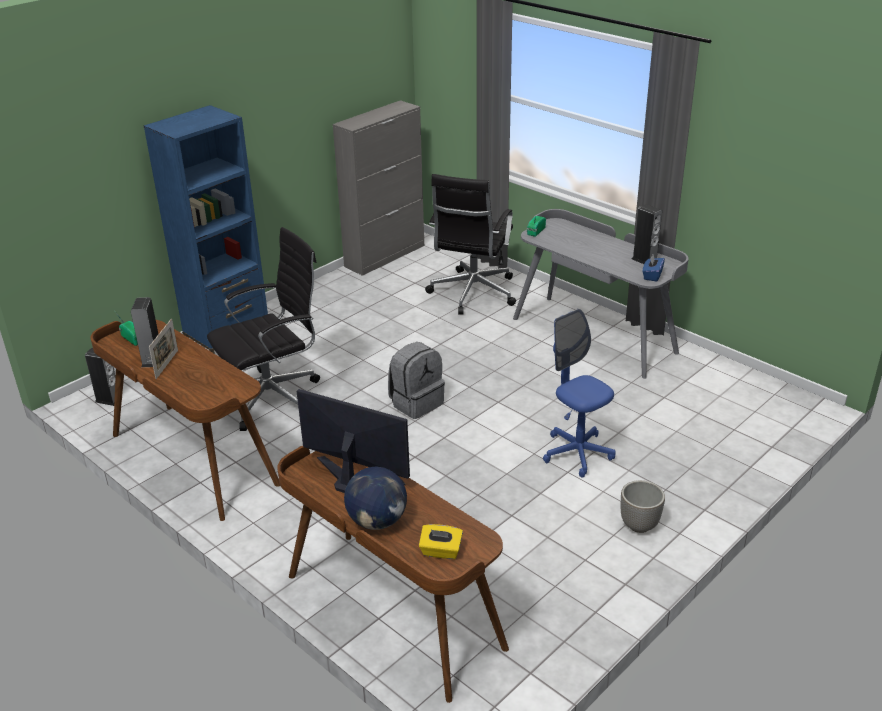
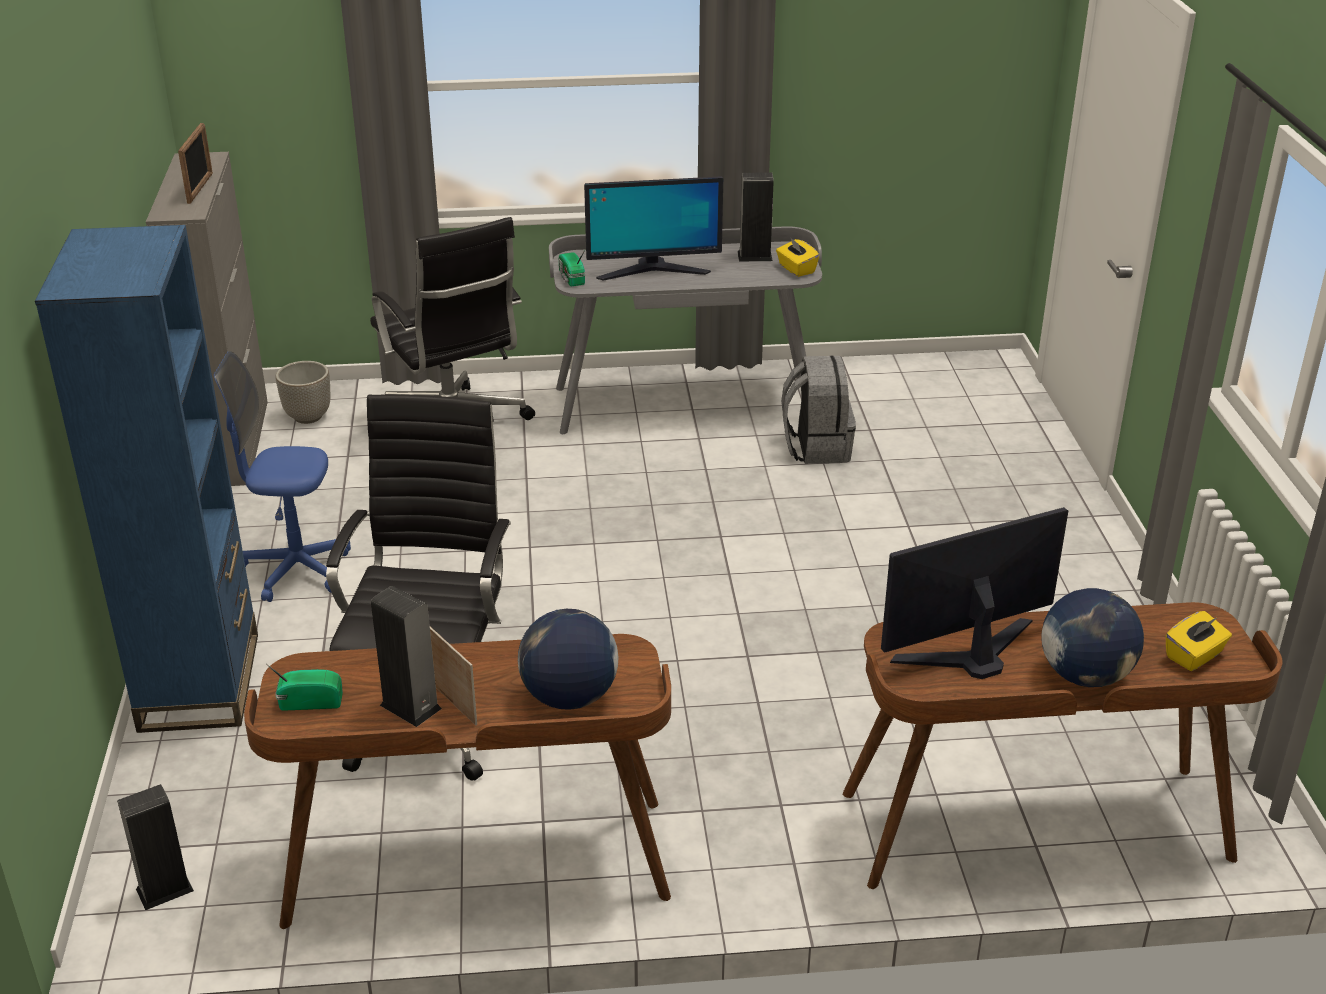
camera: 50 degrees left, 0 degrees up
grey backpack [388,342,445,419] -> grey backpack moved to [781,355,856,464]
blue office chair [543,309,615,477] -> blue office chair moved to [214,351,351,602]
planter [621,480,665,533] -> planter moved to [276,361,330,424]
blue tissue box [642,255,665,282] -> yellow tissue box [776,237,819,277]
none -> picture frame [178,123,213,204]
none -> globe [518,609,619,710]
none -> monitor [584,176,723,281]

